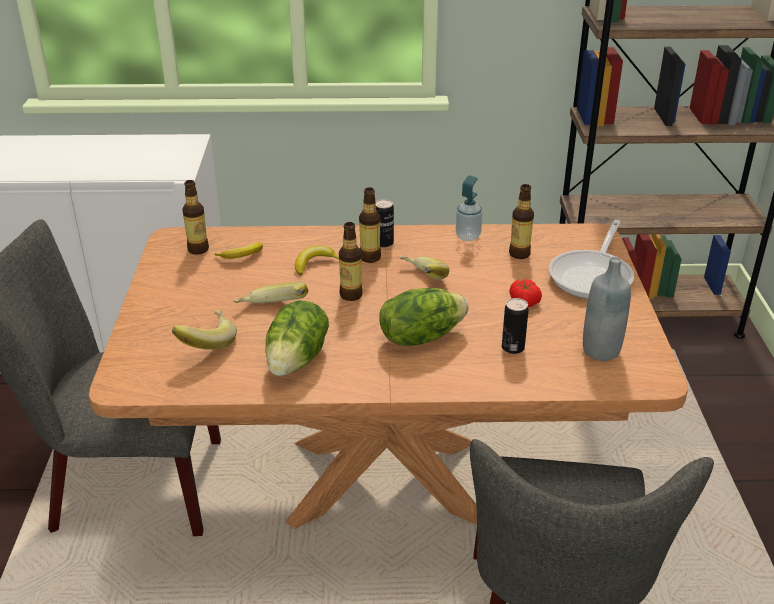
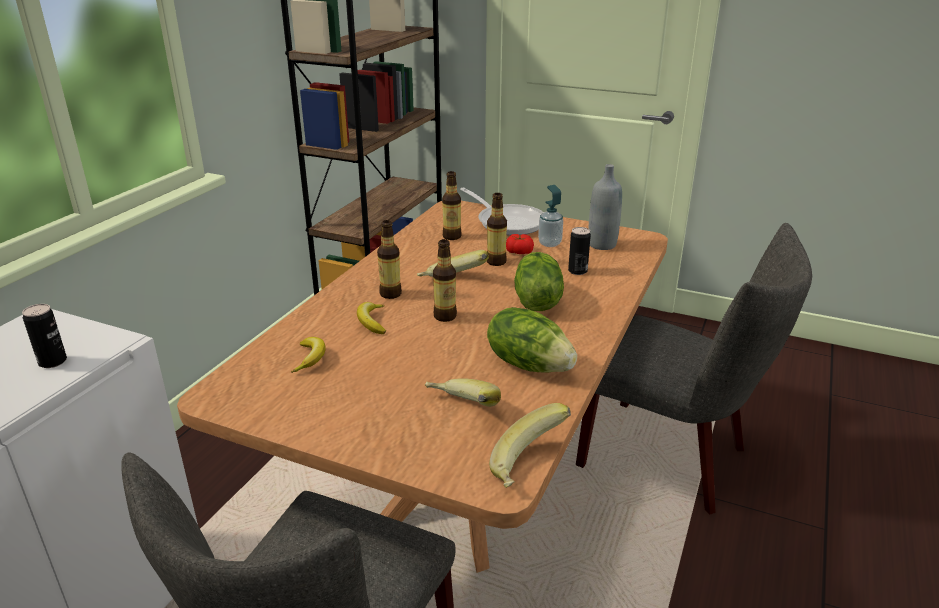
camera: 65 degrees left, 5 degrees down
bottle [182,180,209,255] -> bottle moved to [487,193,507,266]
banana [233,282,308,303] -> banana moved to [489,403,571,488]
can [376,199,394,247] -> can moved to [22,304,67,368]
soap dispenser [456,176,483,241] -> soap dispenser moved to [538,185,563,247]

